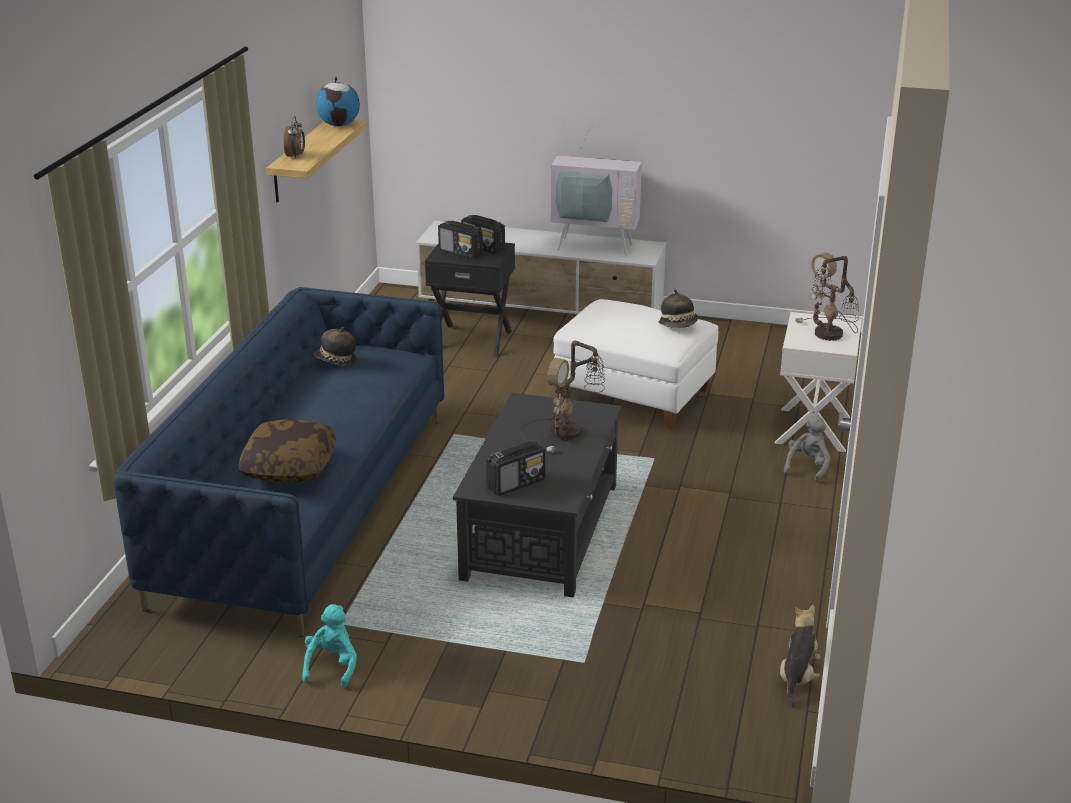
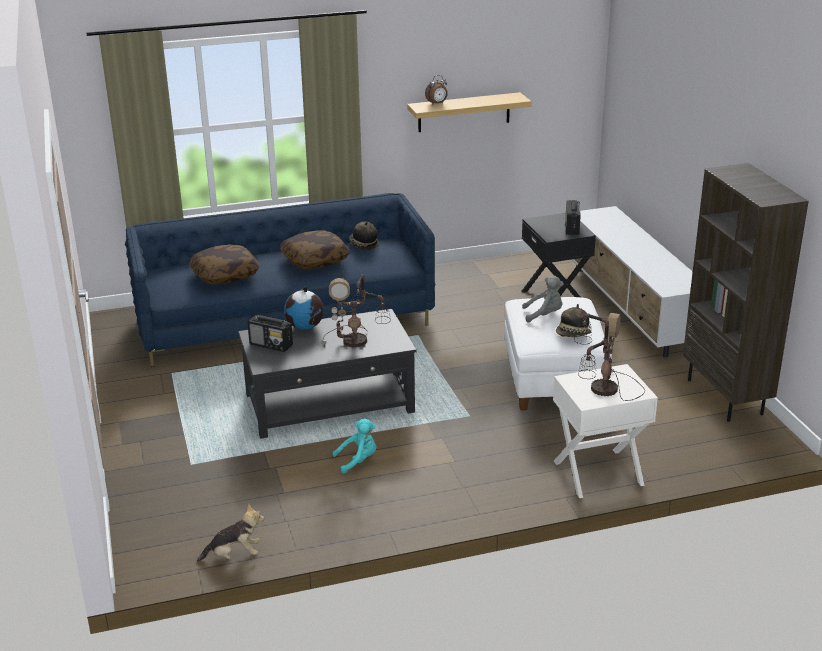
camera: 60 degrees right, 0 degrees up
turquoise plush toy [302,604,357,688] -> turquoise plush toy moved to [332,419,377,474]
globe [316,76,360,126] -> globe moved to [284,287,324,330]
radio [438,221,483,260] -> none
television [551,118,642,256] -> none
grey plush toy [784,416,831,483] -> grey plush toy moved to [522,276,564,323]
none -> pillow [280,231,350,269]
none -> brown bookcase [683,163,809,422]

